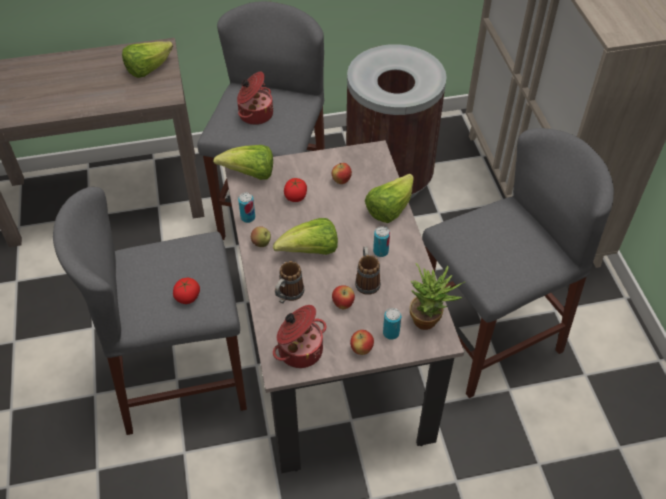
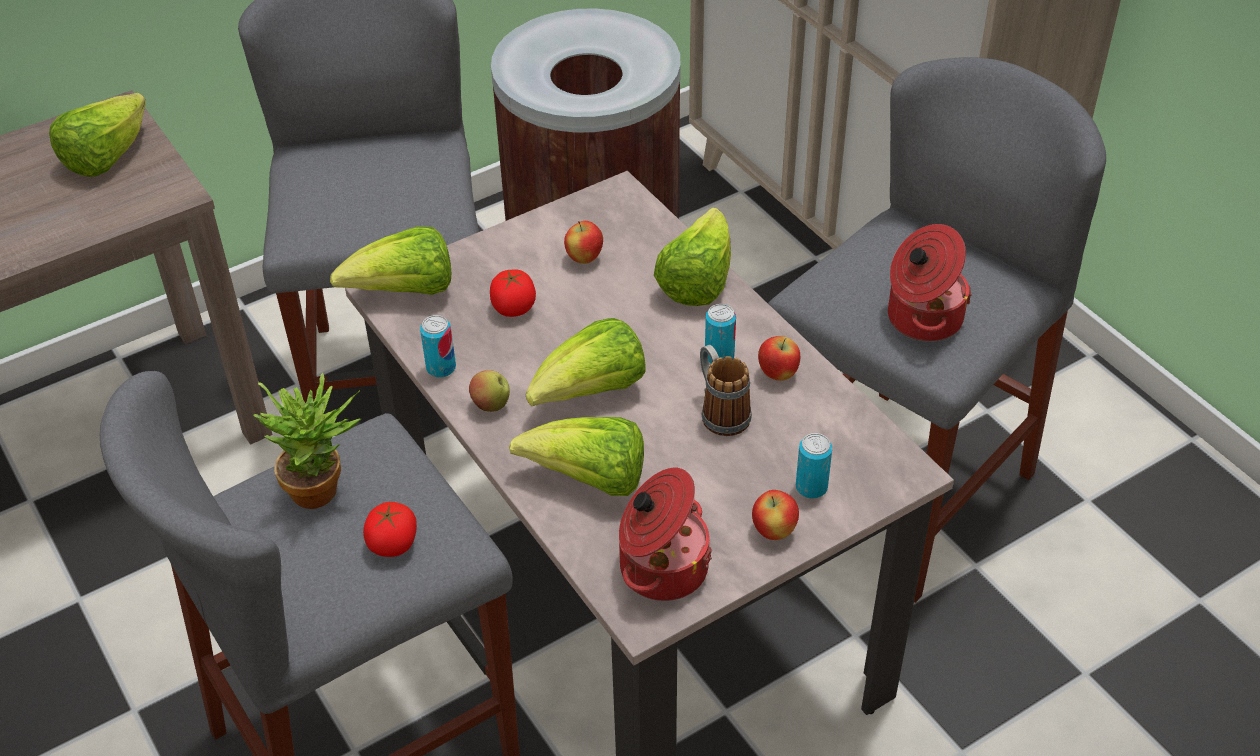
camera: 20 degrees left, 5 degrees down
cooking pot [237,72,273,125] -> cooking pot moved to [888,224,972,342]
mug [275,261,305,303] -> lettuce [509,417,644,496]
apple [332,285,355,309] -> apple moved to [758,336,800,381]
potted plant [410,263,465,330] -> potted plant moved to [253,372,361,509]

